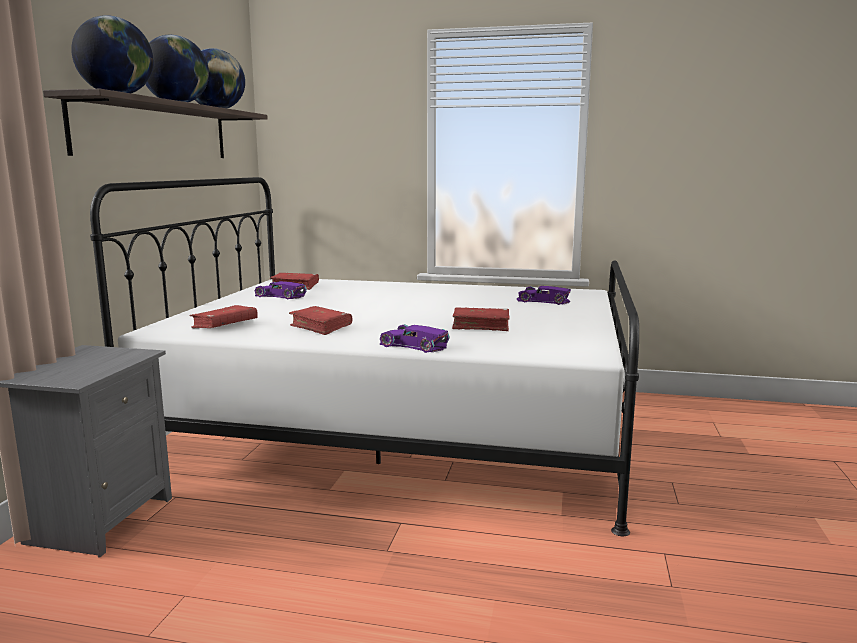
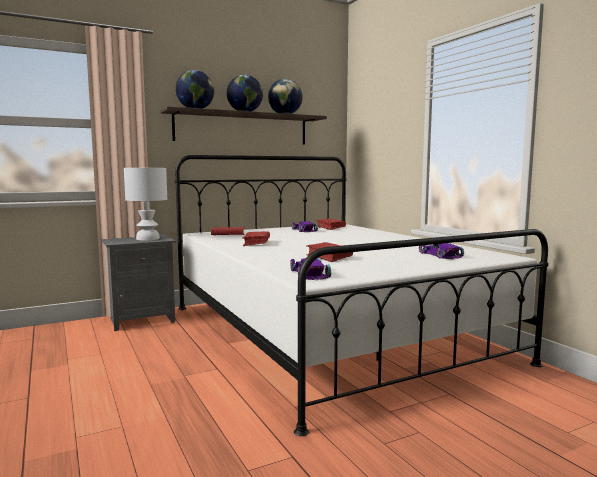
camera: 50 degrees right, 5 degrees down
purple toy car [380,324,450,353] -> purple toy car moved to [290,258,331,280]
none -> white table lamp [124,168,167,241]

